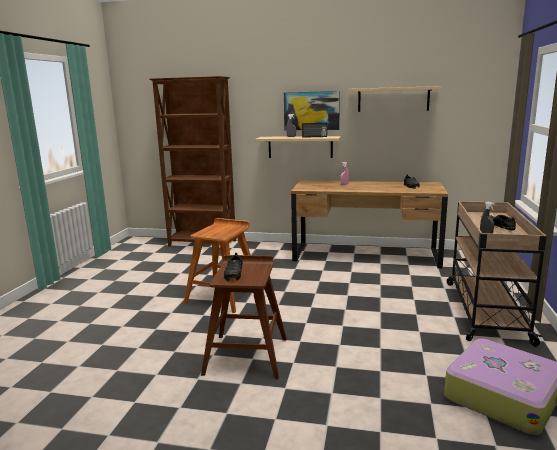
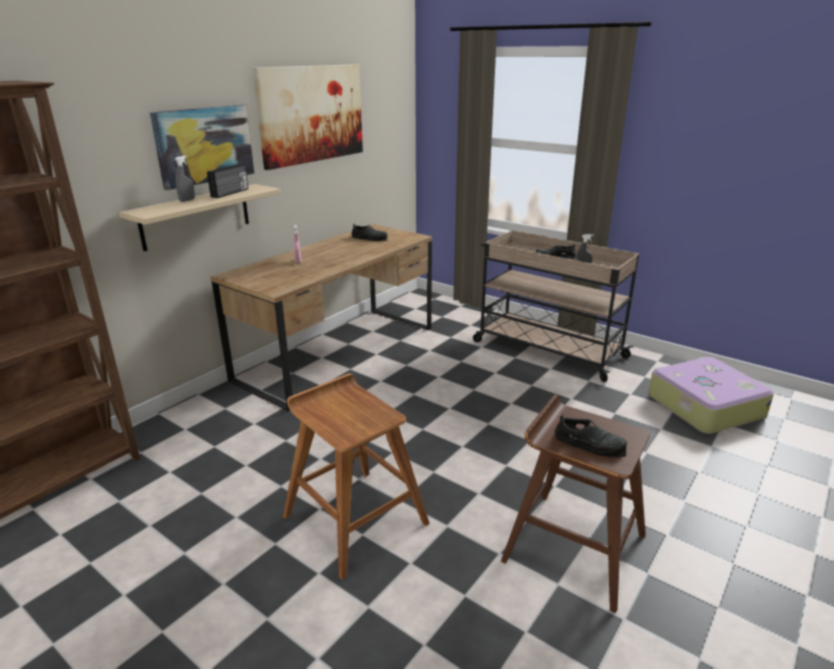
camera: 65 degrees left, 10 degrees up
beige shelf [349,86,442,112] -> picture [253,64,363,170]

